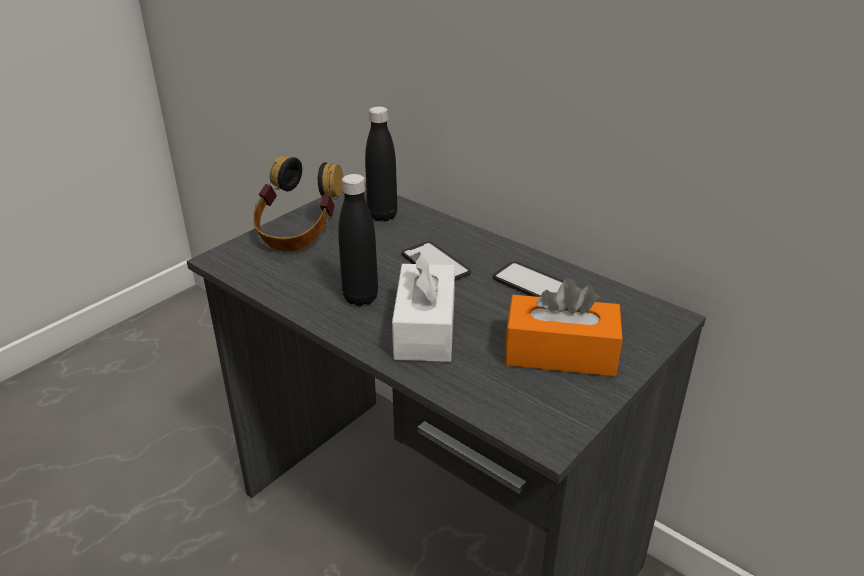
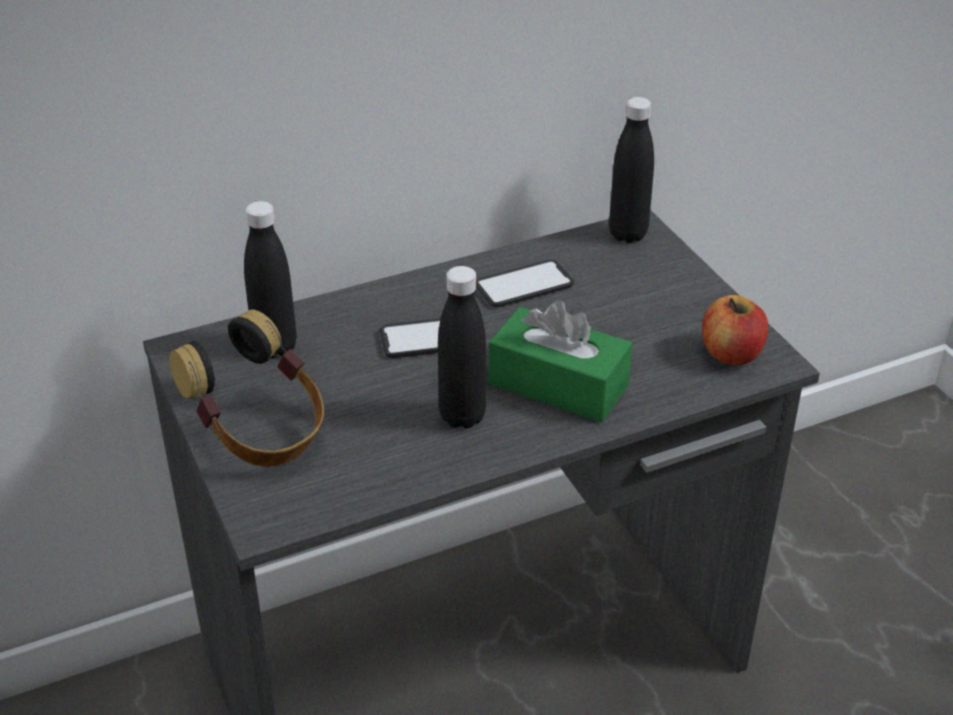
camera: 65 degrees left, 5 degrees up
white tissue box [392,252,455,362] -> green tissue box [489,300,633,422]
orange tissue box [505,278,623,376] -> none
none -> black bottle [609,97,654,243]
none -> apple [702,295,768,365]

